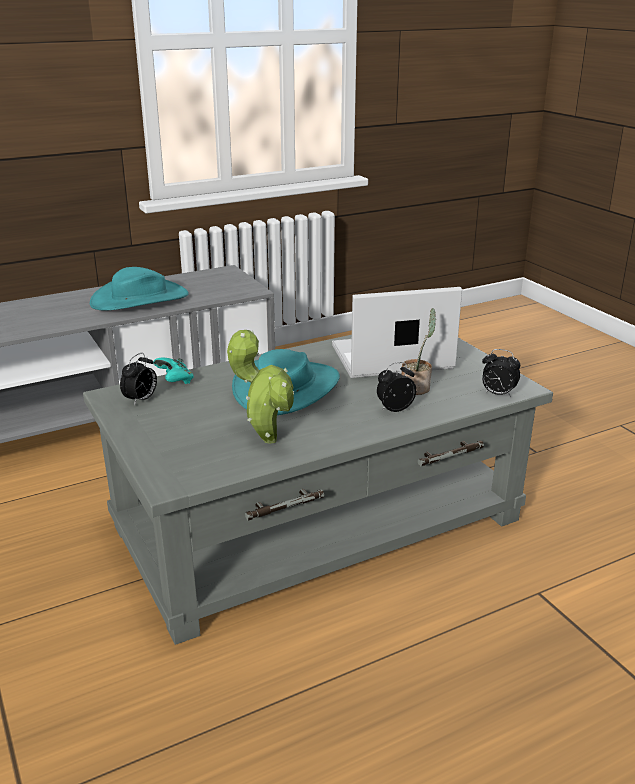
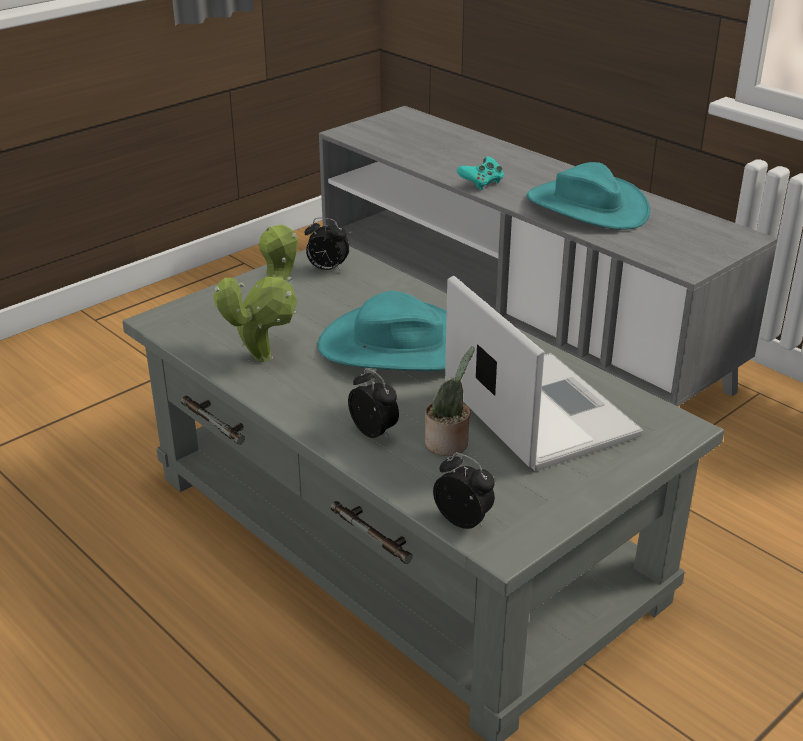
camera: 75 degrees right, 5 degrees up
turquoise game controller [153,358,194,384] -> turquoise game controller moved to [457,156,504,190]
alarm clock [482,349,521,397] -> alarm clock turned 120 degrees clockwise [433,453,495,529]

